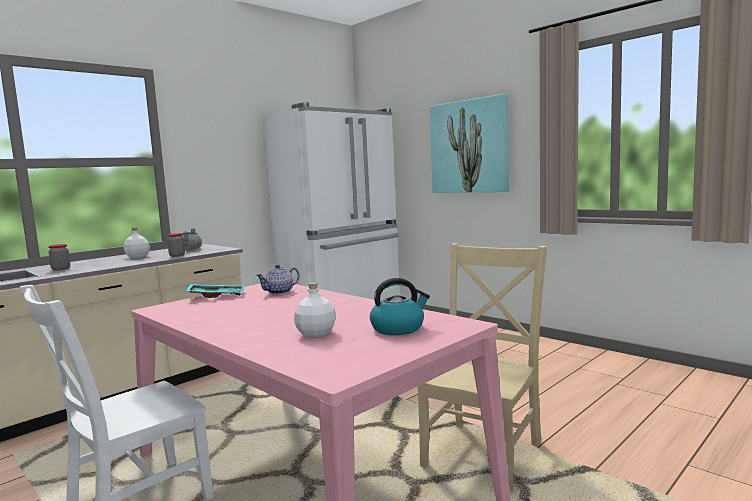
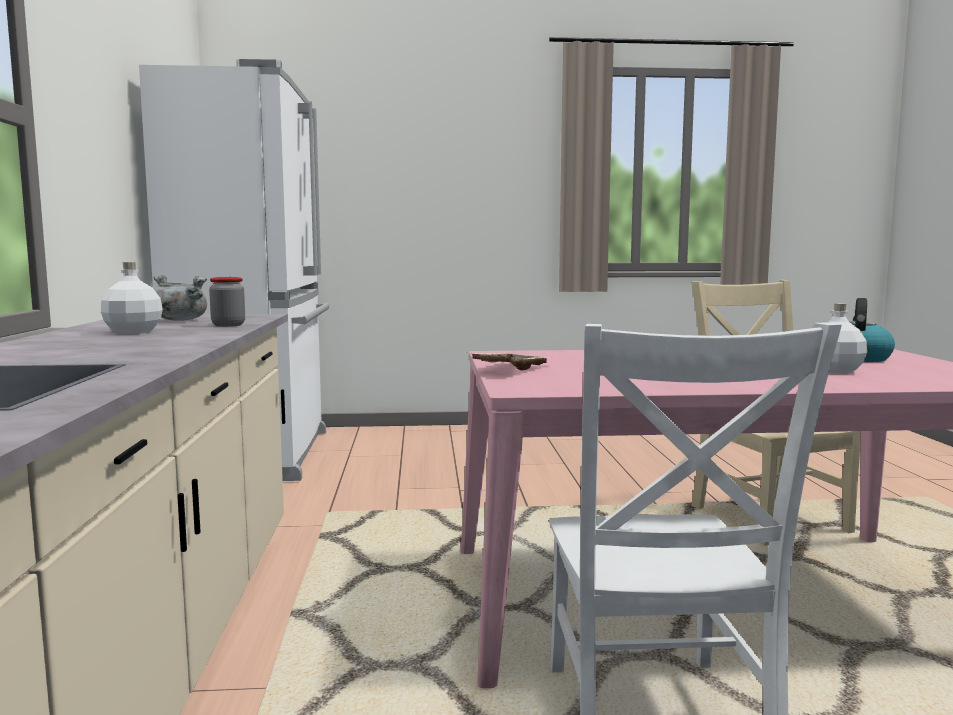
camera: 50 degrees left, 0 degrees up
jar [48,244,70,271] -> none
turquoise tray [186,284,244,298] -> beige tray [463,352,551,370]
teapot [256,265,300,295] -> none
picture [430,94,509,193] -> none

